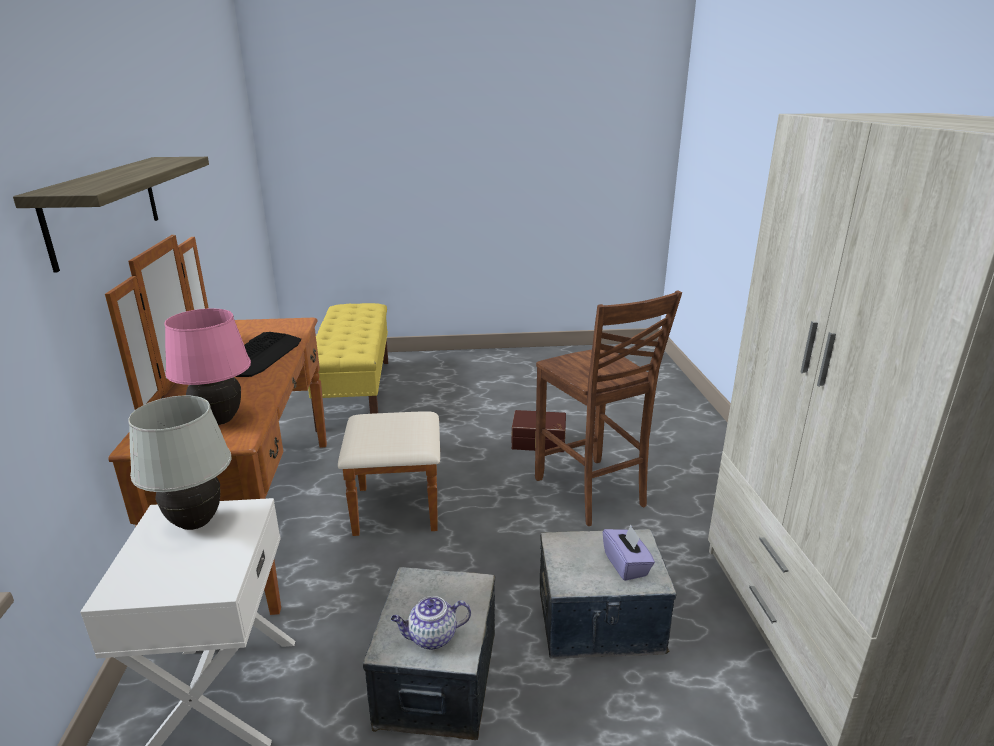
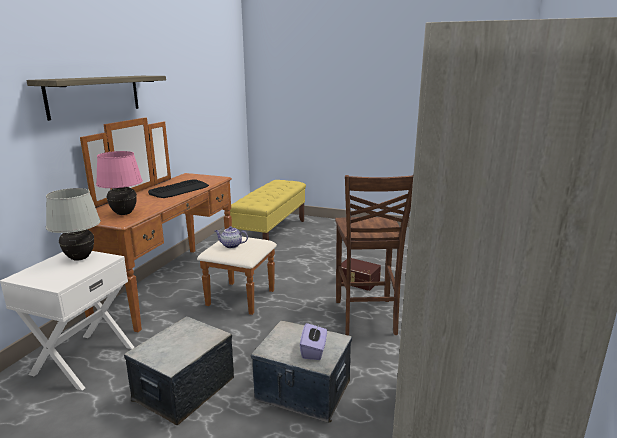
camera: 25 degrees right, 5 degrees down
teapot [391,596,471,650] -> teapot moved to [215,226,248,248]

